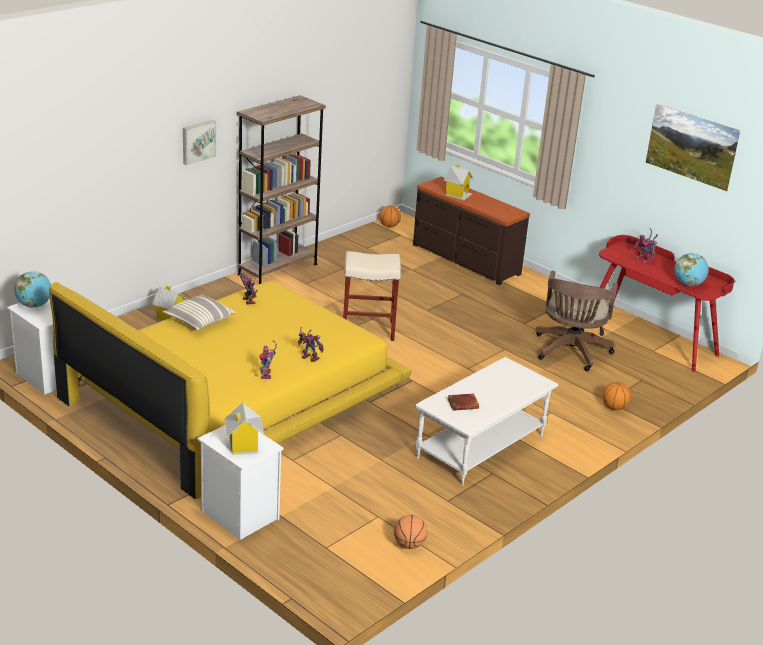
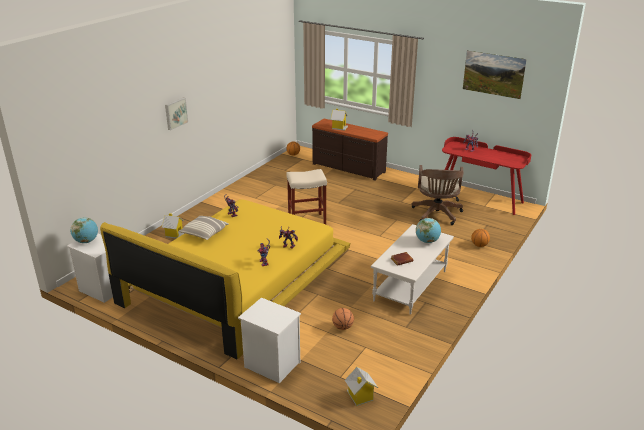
camera: 10 degrees left, 0 degrees up
toy house [225,403,264,455] -> toy house moved to [345,367,378,406]
brown bookcase [237,95,326,284] -> none
basketball [394,515,428,549] -> basketball moved to [332,308,354,330]
globe [674,253,709,286] -> globe moved to [416,218,441,243]

